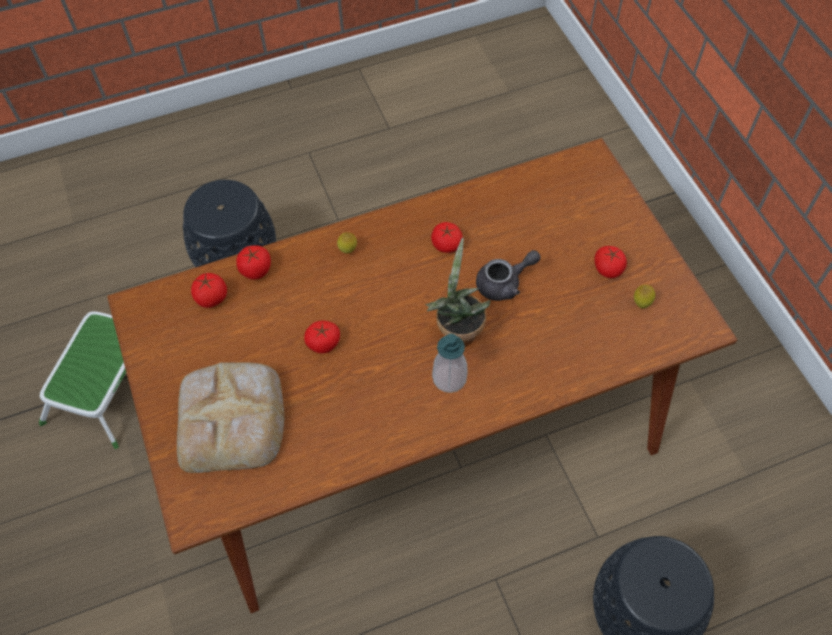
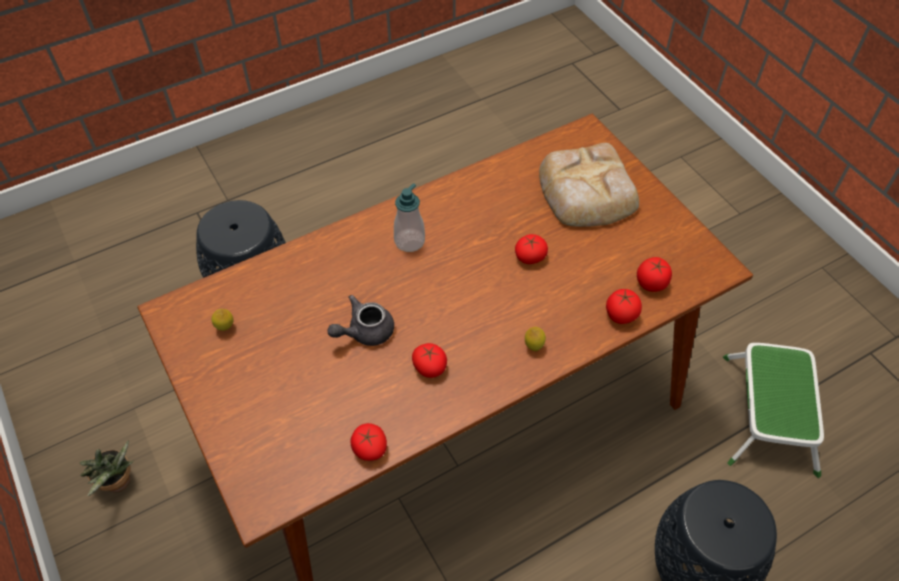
camera: 170 degrees right, 5 degrees down
potted plant [425,238,491,347] -> potted plant moved to [79,440,134,496]
tomato [594,246,627,278] -> tomato moved to [350,423,387,461]

